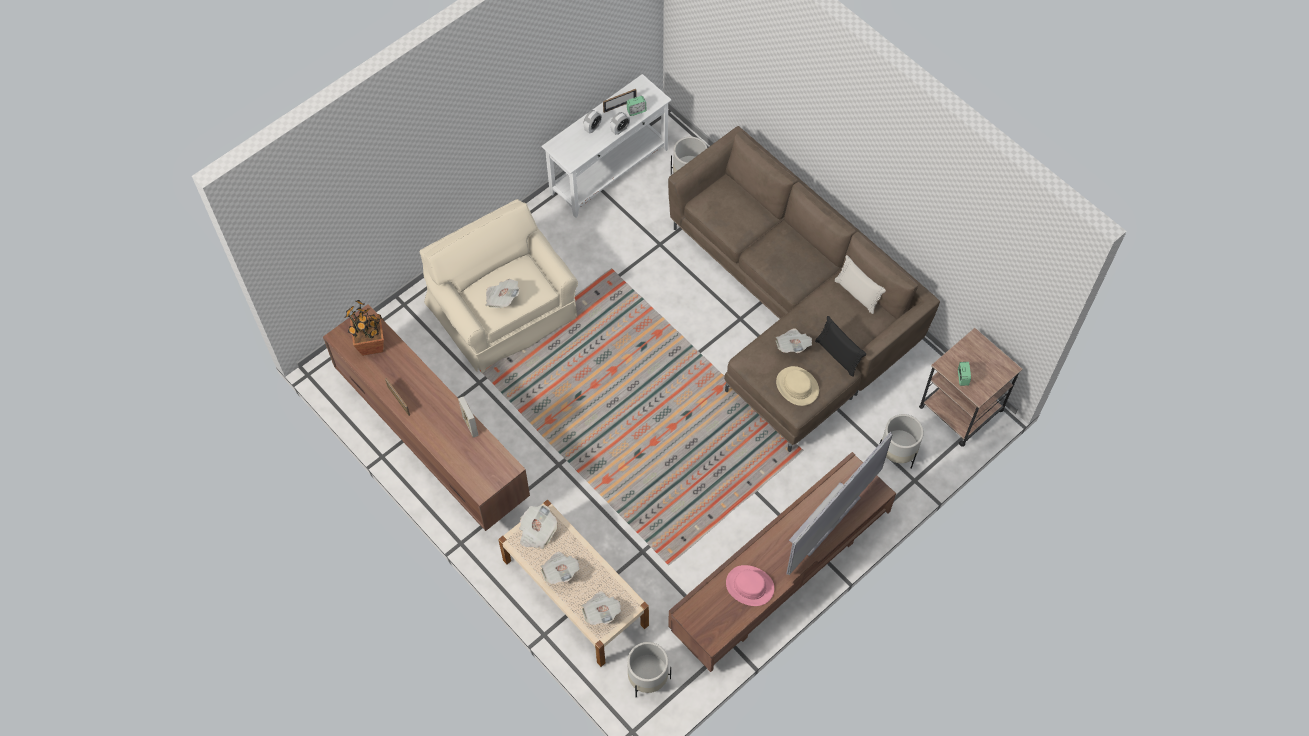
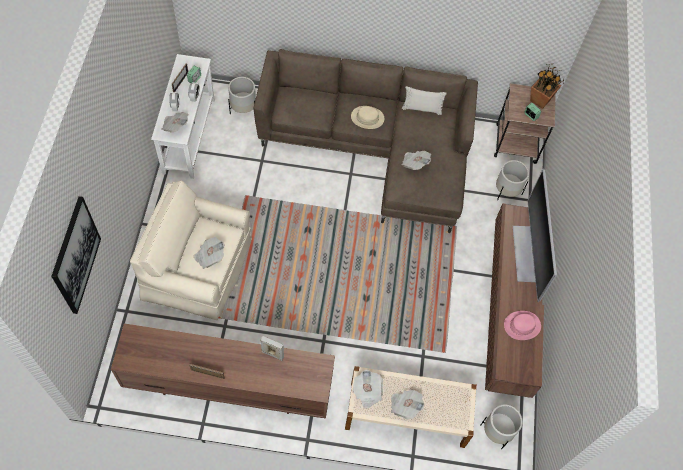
camera: 45 degrees left, 0 degrees up
potted plant [345,300,384,356] -> potted plant moved to [530,64,564,109]
newspaper [582,591,621,625] -> newspaper moved to [161,112,189,132]
beige hat [776,366,819,406] -> beige hat moved to [351,106,384,129]
black pillow [815,316,866,377] -> none
none -> picture [51,196,101,314]

